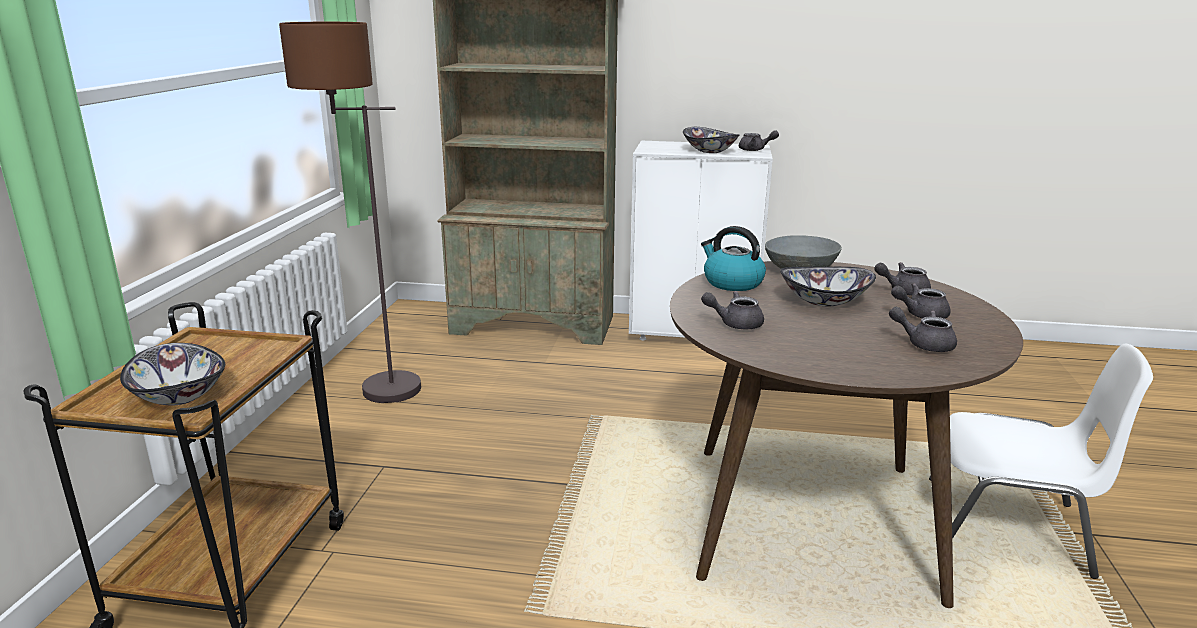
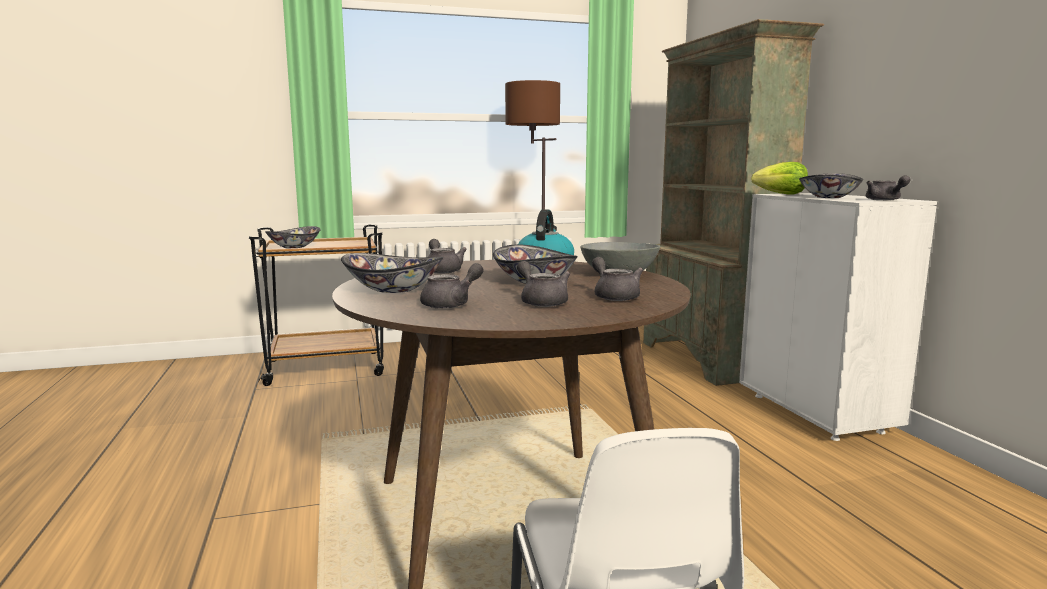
camera: 65 degrees right, 10 degrees down
grey teapot [889,307,957,352] -> grey teapot turned 45 degrees clockwise [420,263,484,309]
none -> bowl [341,253,443,293]
none -> lettuce [751,162,808,195]

